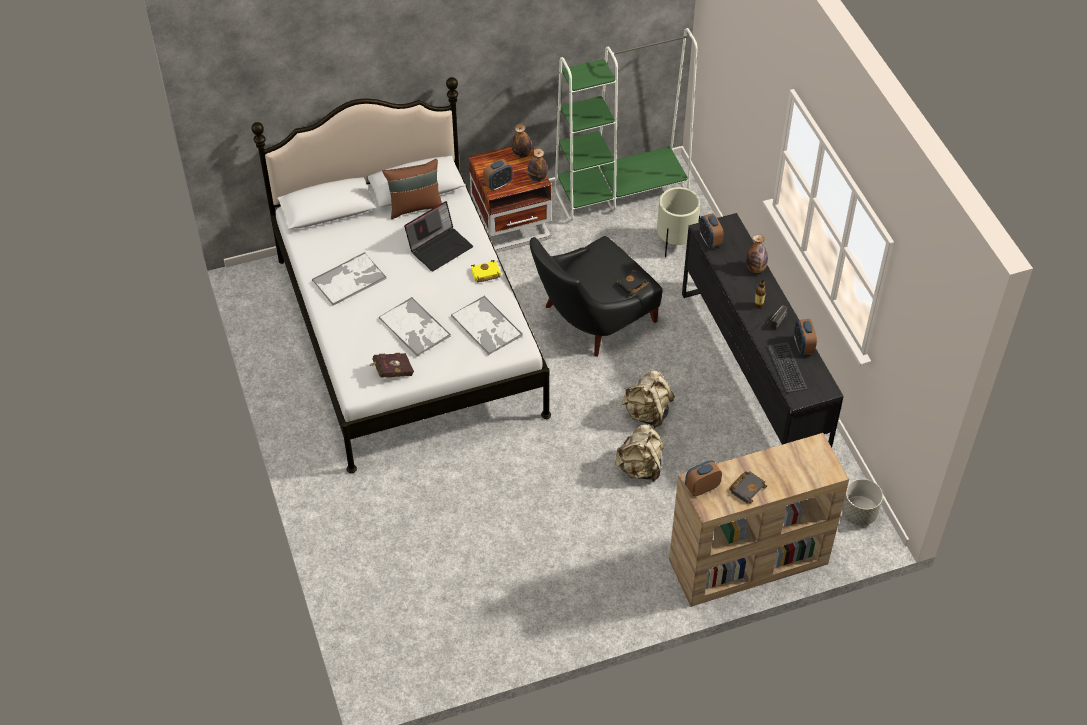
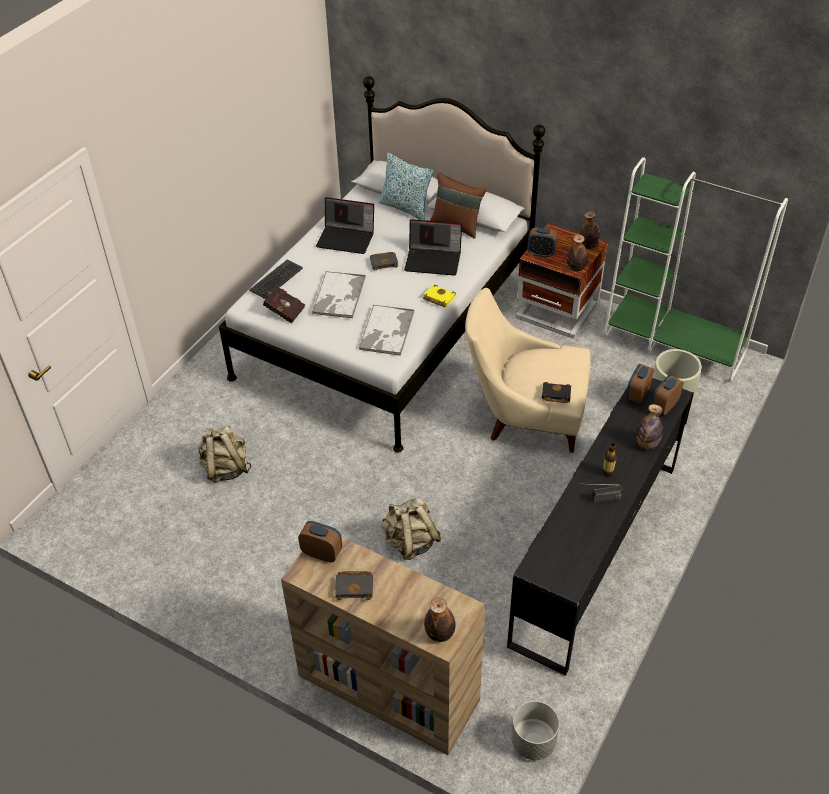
camera: 50 degrees right, 5 degrees down
tray [312,252,387,306] -> laptop [316,197,374,254]
black armchair [530,236,662,357] -> beige armchair [465,288,591,453]
beige backpack [621,370,675,428] -> beige backpack moved to [198,425,251,483]
keyboard [767,342,807,393] -> keyboard moved to [249,260,303,299]
alarm clock [794,319,817,354] -> alarm clock moved to [651,375,683,415]
none -> black book [370,252,398,270]
none -> pillow [378,153,434,220]
none -> bottle [424,597,456,642]

